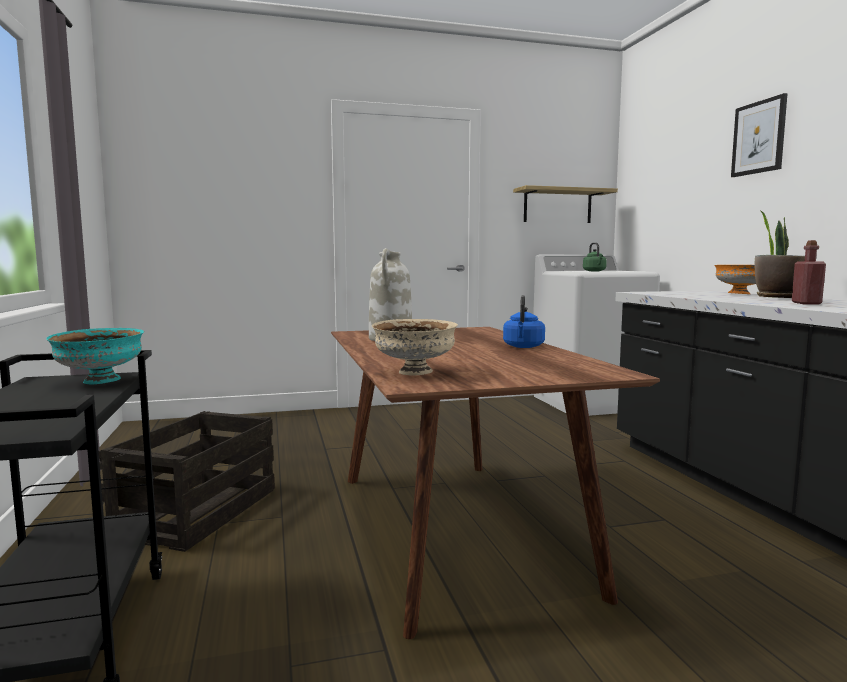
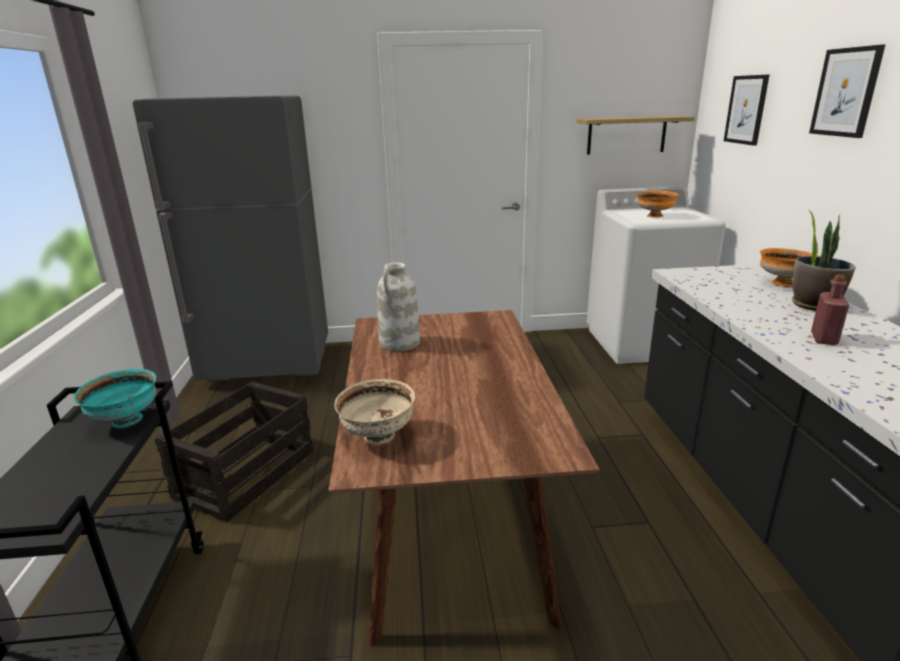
camera: 10 degrees right, 15 degrees up
blue kettle [503,295,545,348] -> none
green kettle [583,242,607,271] -> orange bowl [637,190,678,218]
none -> grey fridge [133,95,328,382]
none -> picture [724,75,769,146]

